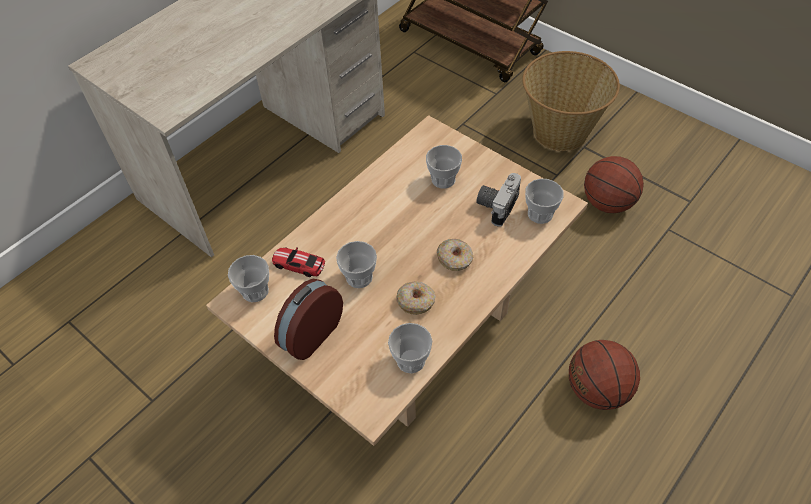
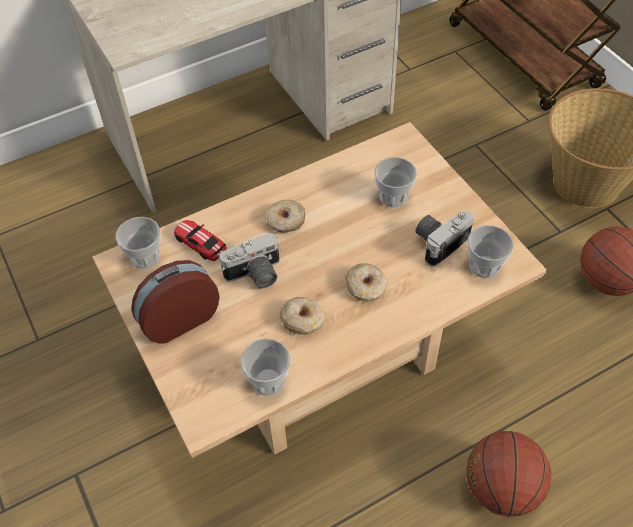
camera: 20 degrees right, 0 degrees up
cup [336,241,377,288] -> camera [220,233,281,288]
none -> donut [265,199,306,232]

